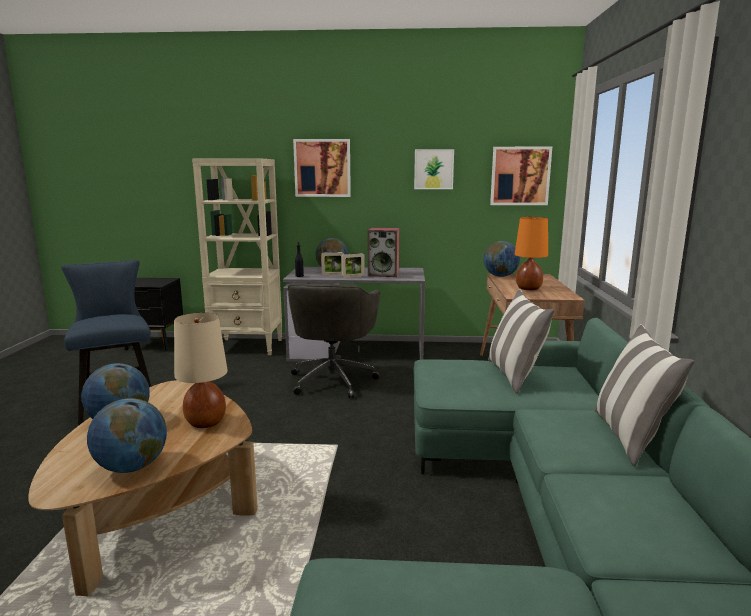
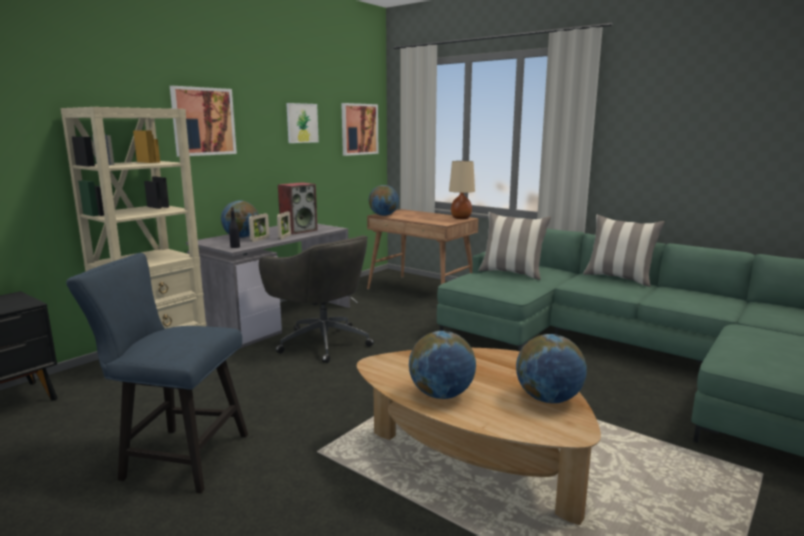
camera: 55 degrees left, 0 degrees up
beige table lamp [174,313,228,428] -> beige table lamp moved to [449,161,475,219]
orange table lamp [514,217,548,290] -> none

